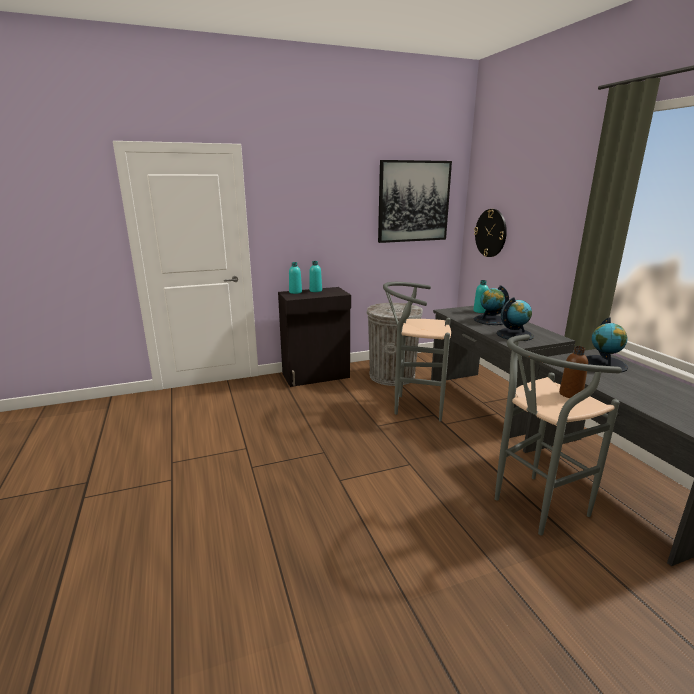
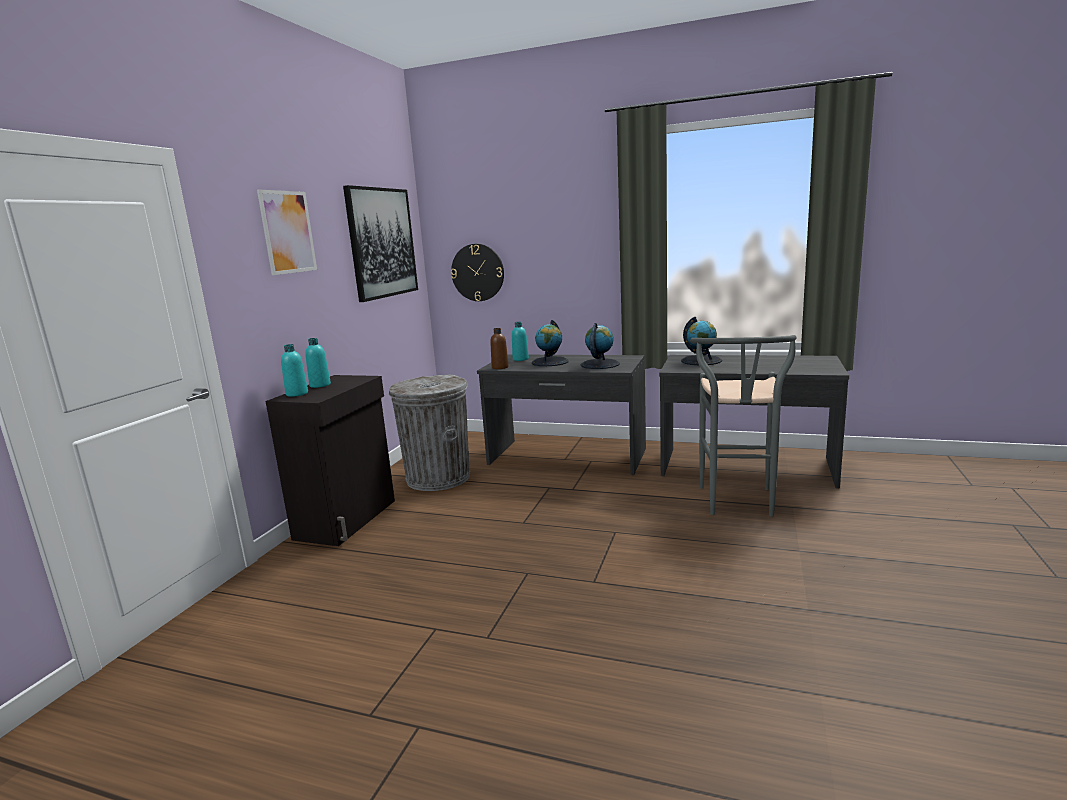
camera: 50 degrees left, 5 degrees down
grey stool [383,282,451,421] -> none
brown bottle [559,346,588,398] -> brown bottle moved to [490,328,509,369]
none -> picture [257,189,317,275]

